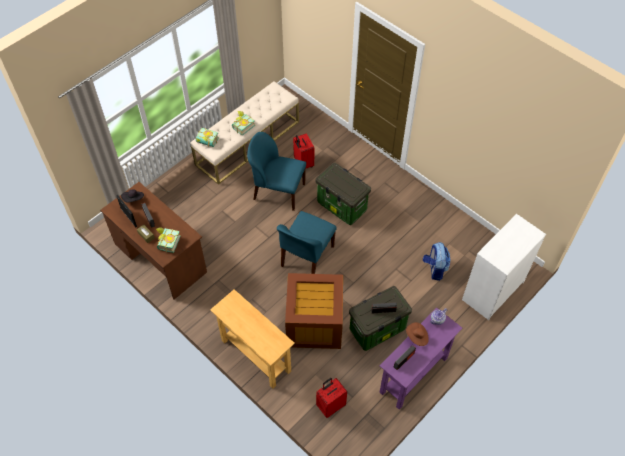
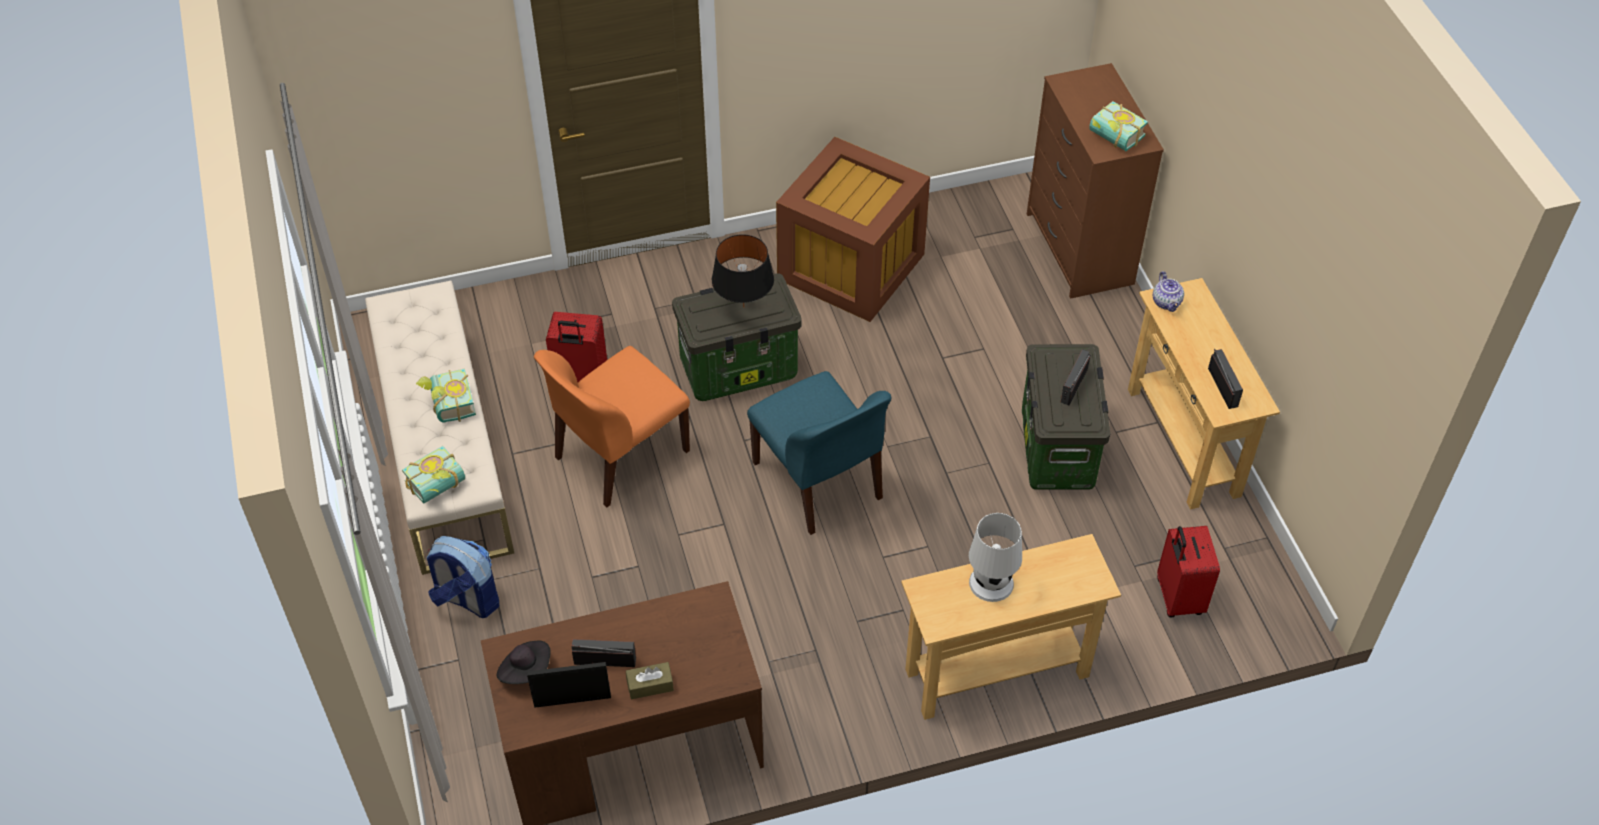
camera: 60 degrees left, 5 degrees down
book [156,227,181,253] -> book moved to [1090,101,1148,151]
blue chair [247,132,306,211] -> orange chair [534,346,690,507]
brown storage box [285,273,343,349] -> brown storage box moved to [776,137,930,322]
purple console table [380,308,462,410] -> beige console table [1128,278,1280,510]
brown hat [406,322,429,346] -> none
backpack [423,242,450,281] -> backpack moved to [427,536,499,618]
white dresser [462,214,546,320] -> brown dresser [1027,63,1164,299]
none -> black table lamp [712,234,774,308]
none -> white table lamp [969,513,1022,602]

